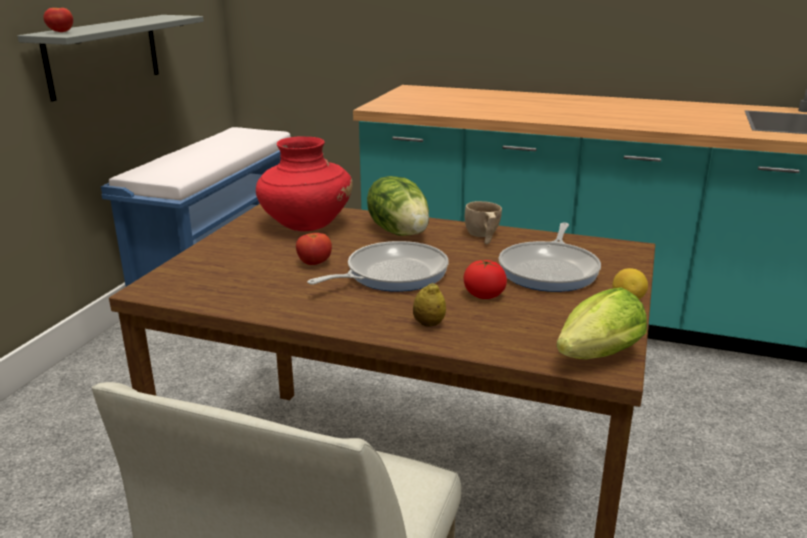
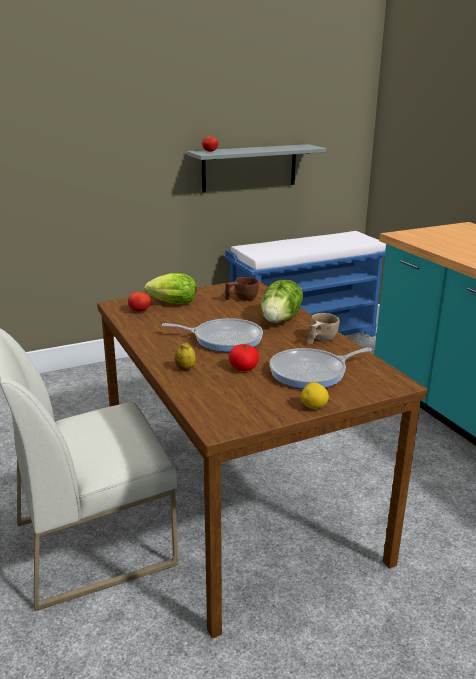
camera: 45 degrees right, 0 degrees up
red vase [256,137,353,231] -> brown cup [225,277,259,301]
tomato [296,233,332,265] -> tomato moved to [128,292,151,312]
lettuce [556,287,647,359] -> lettuce moved to [144,273,196,304]

